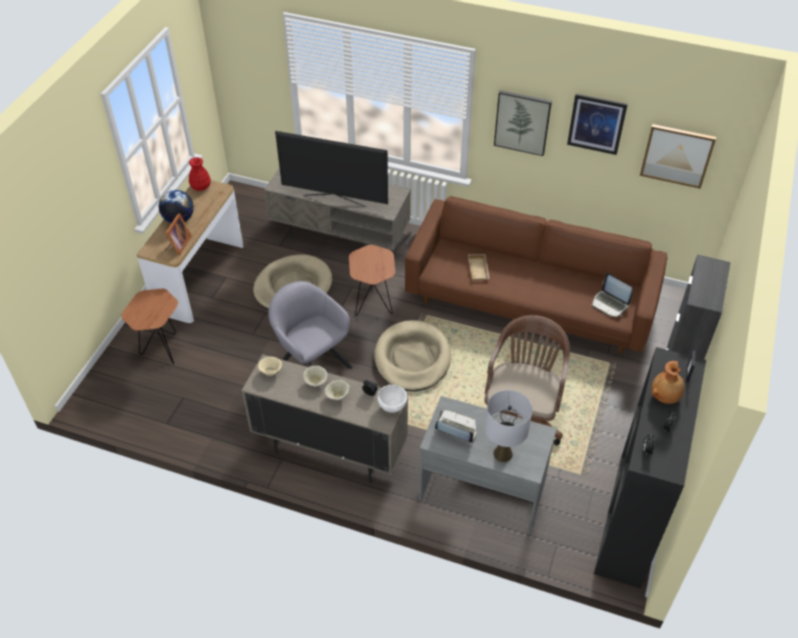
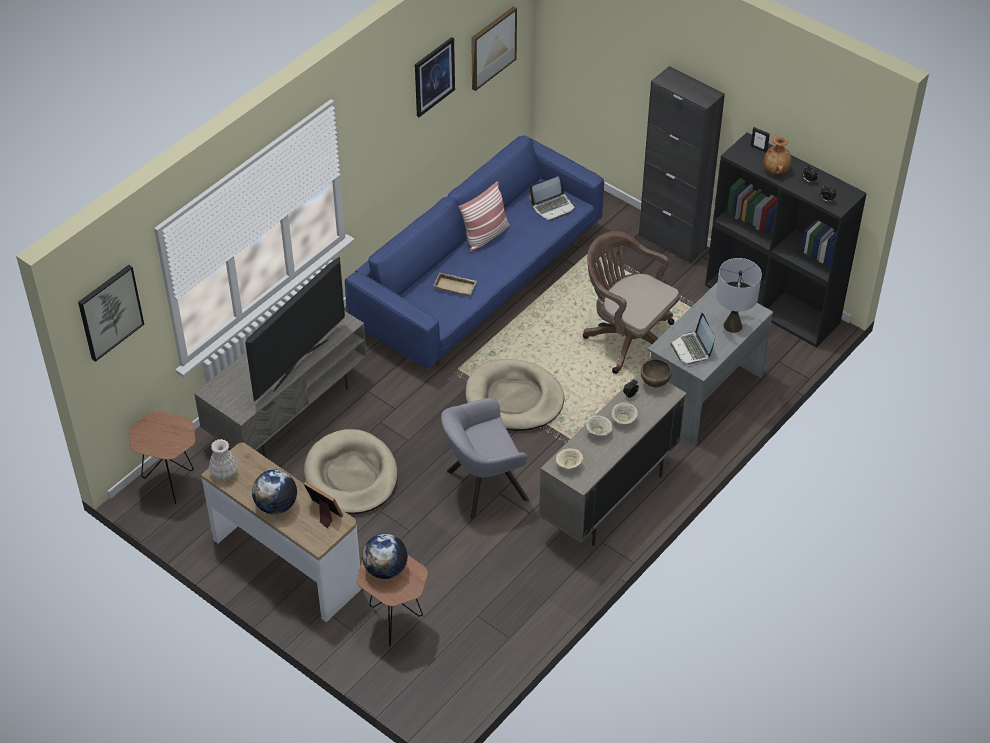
camera: 70 degrees left, 0 degrees up
red vase [189,157,211,191] -> white vase [209,439,238,481]
brown side table [349,245,396,316] -> brown side table moved to [129,411,196,504]
white bowl [377,385,407,413] -> brown bowl [641,359,672,387]
brown sofa [405,196,667,354] -> blue sofa [345,135,604,370]
laptop [435,410,476,443] -> laptop turned 60 degrees counterclockwise [670,313,715,365]
picture [494,90,552,156] -> picture moved to [78,265,144,362]
none -> globe [362,534,408,579]
none -> pillow [459,181,510,252]

